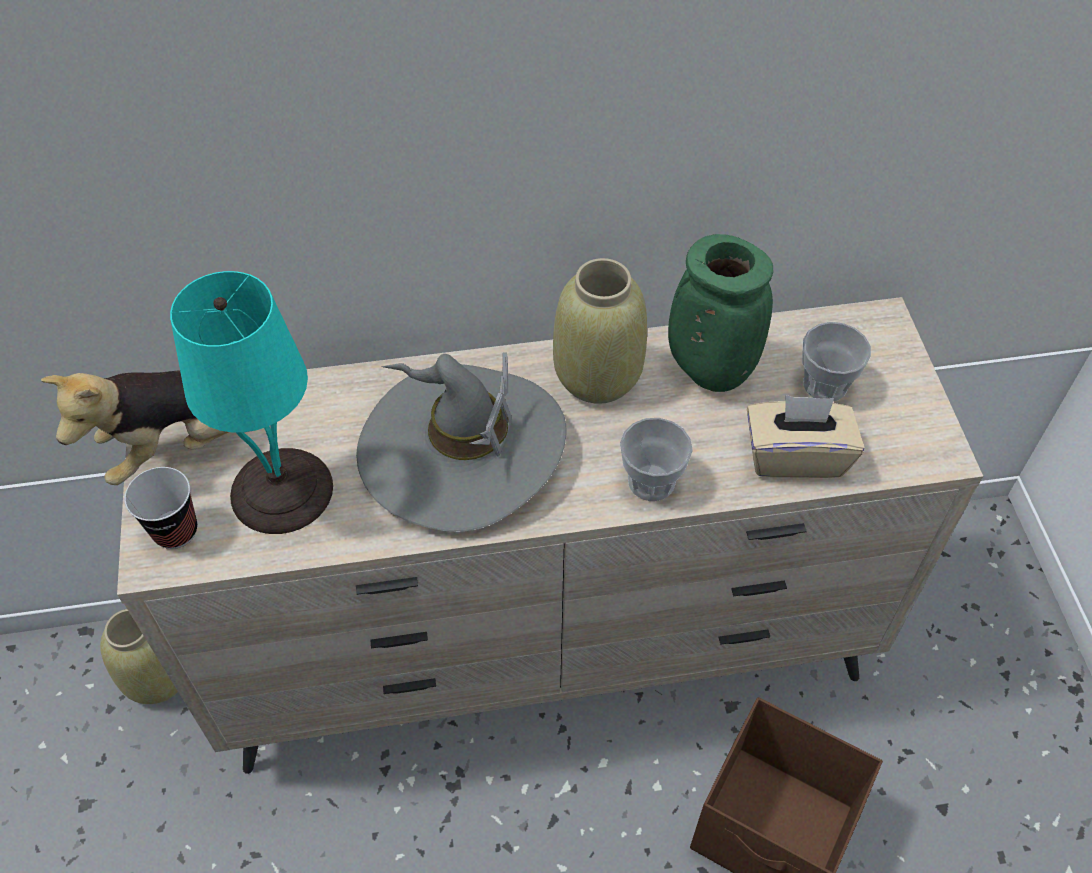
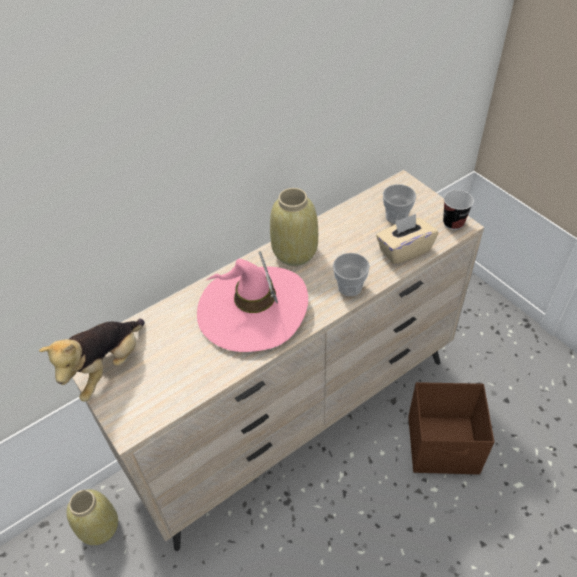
camera: 25 degrees left, 5 degrees down
cup [124,467,197,549] -> cup moved to [443,190,474,230]
turquoise table lamp [170,271,333,534] -> none
grey hat [356,353,567,532] -> pink hat [197,251,308,352]
green vase [668,234,773,392] -> none

